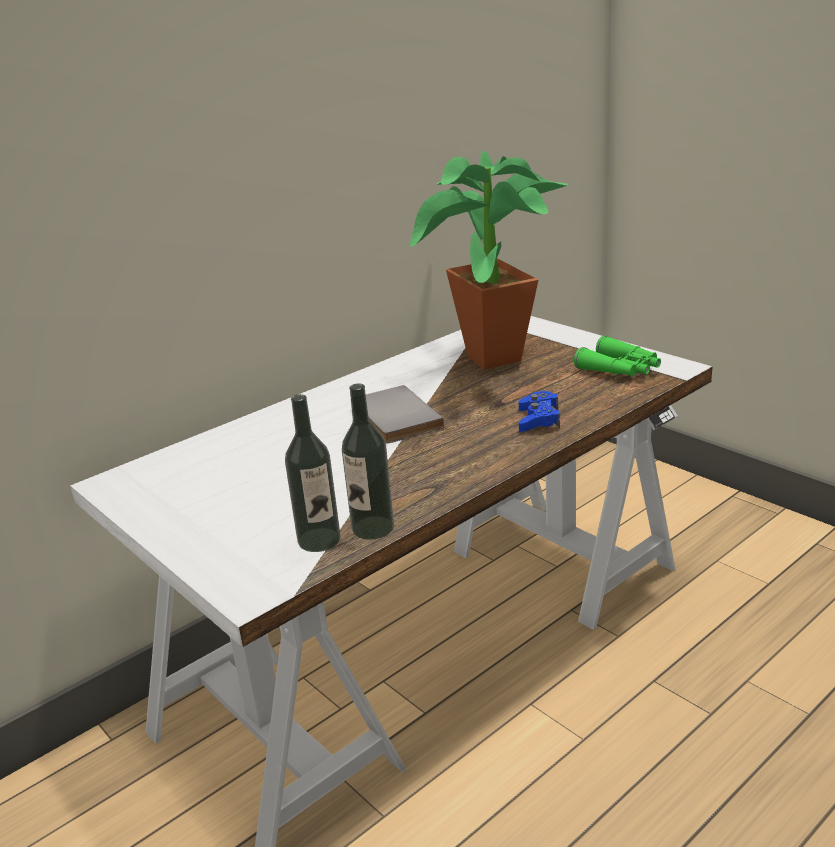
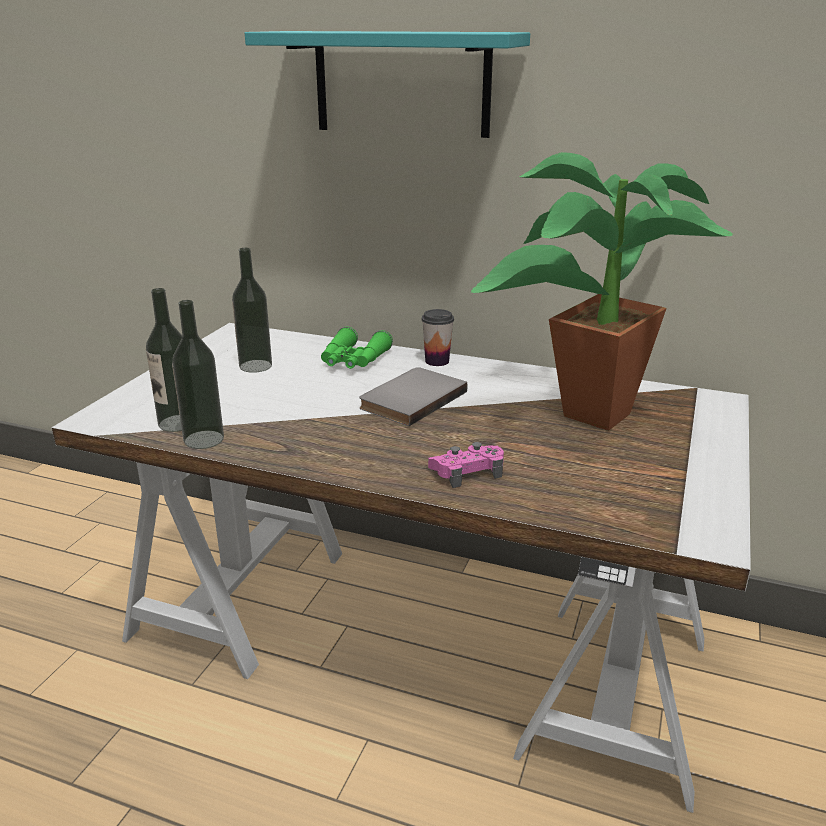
camera: 60 degrees right, 0 degrees up
blue game controller [519,391,560,432] -> pink game controller [428,442,504,488]
green binoculars [574,336,661,376] -> green binoculars moved to [321,327,393,369]
none -> bottle [232,248,272,373]
none -> turquoise shelf [245,31,530,138]
none -> cup [422,309,454,366]

